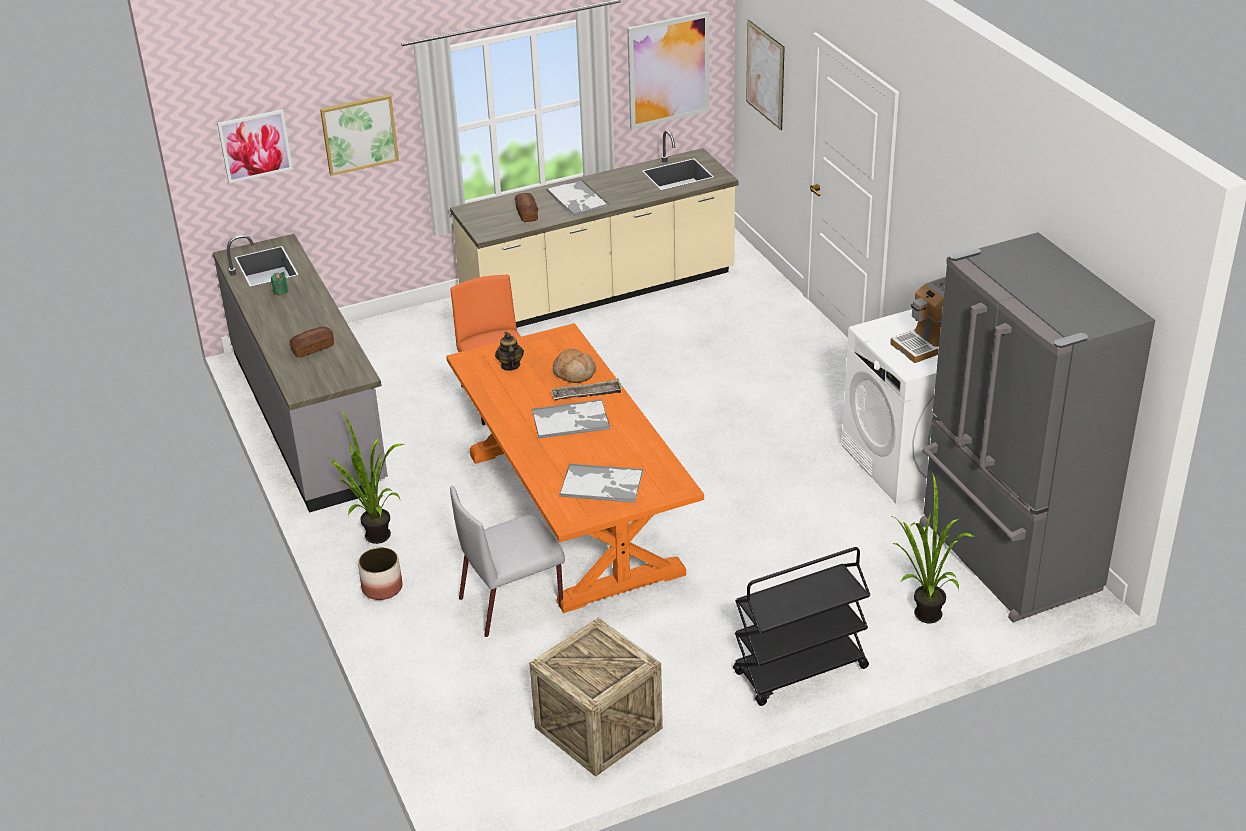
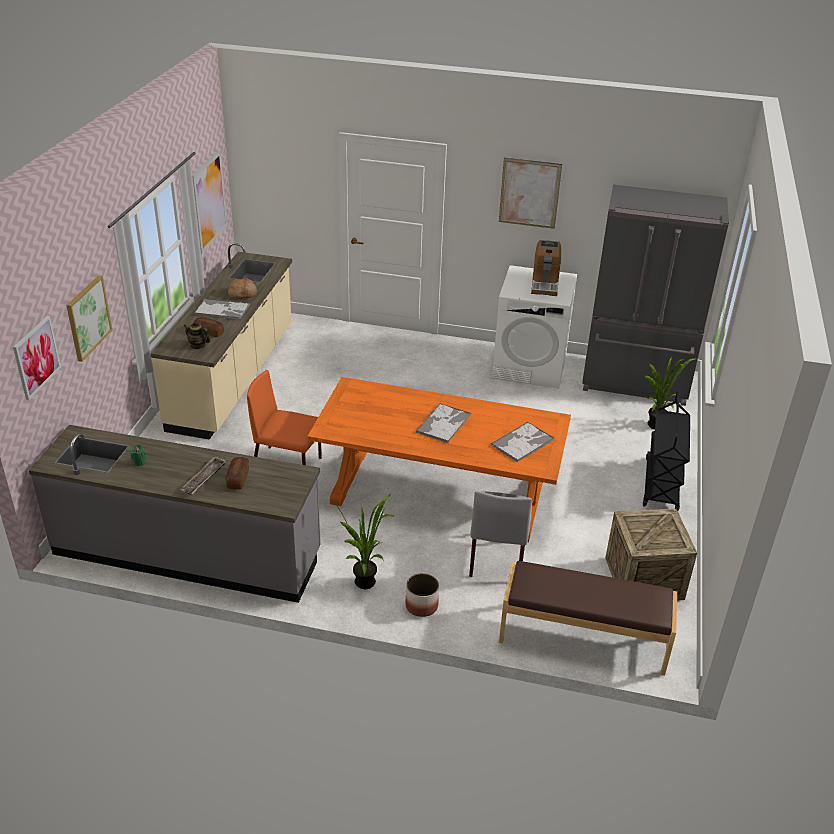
camera: 55 degrees left, 0 degrees up
teapot [495,332,524,371] -> teapot moved to [183,321,210,349]
tray [551,379,623,400] -> tray moved to [180,456,226,495]
bread [553,348,596,383] -> bread moved to [228,278,257,299]
picture [746,20,785,130] -> picture moved to [499,158,562,229]
none -> brown bench [499,561,677,675]

